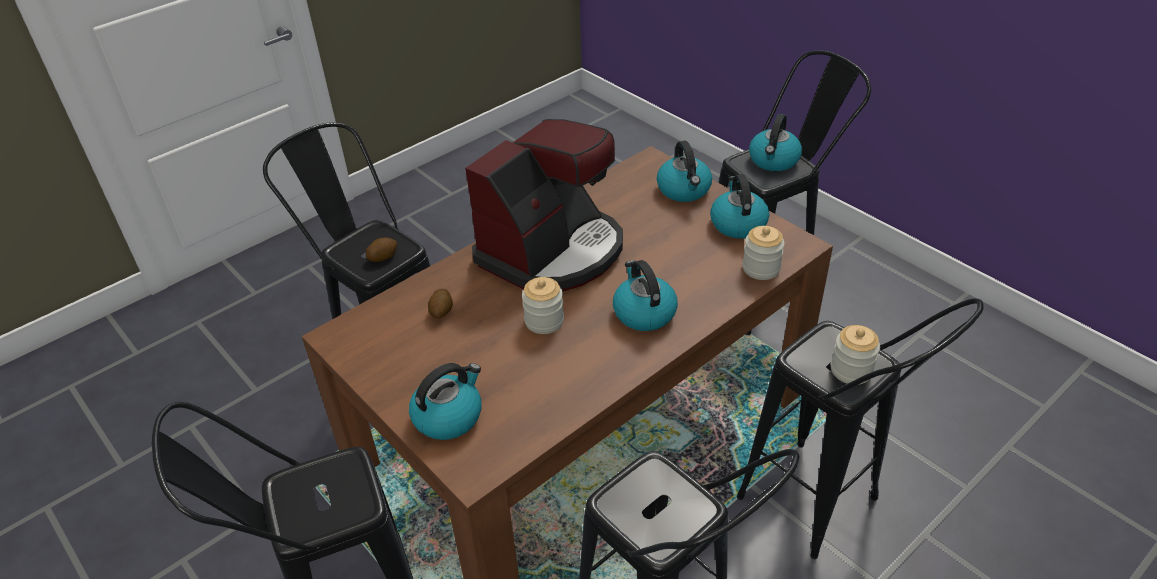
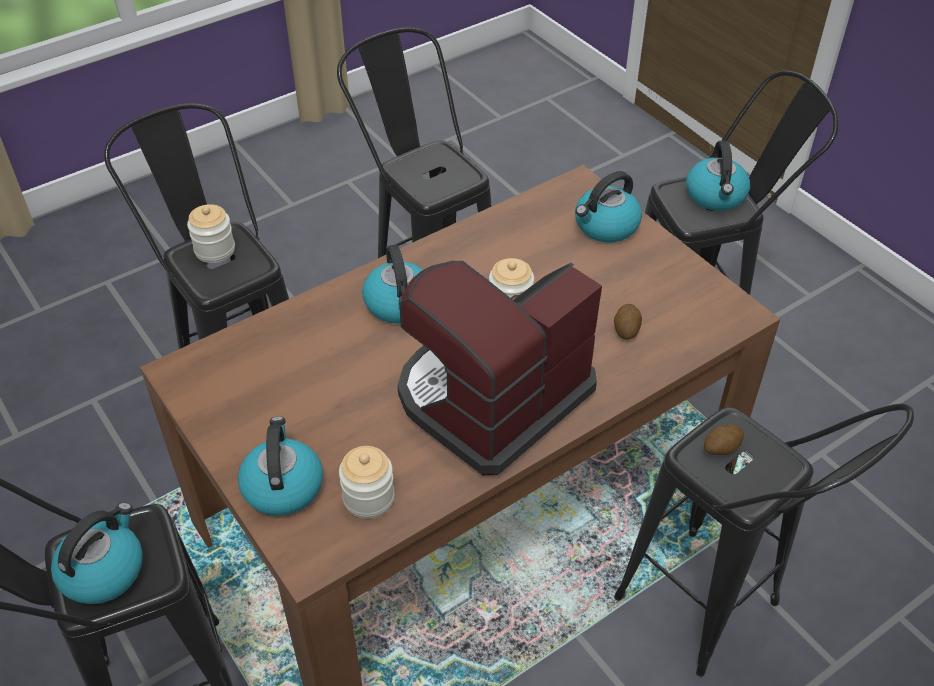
camera: 175 degrees left, 5 degrees up
kettle [710,174,769,238] -> kettle moved to [686,141,750,211]
jar [743,226,785,280] -> jar moved to [339,446,395,519]

